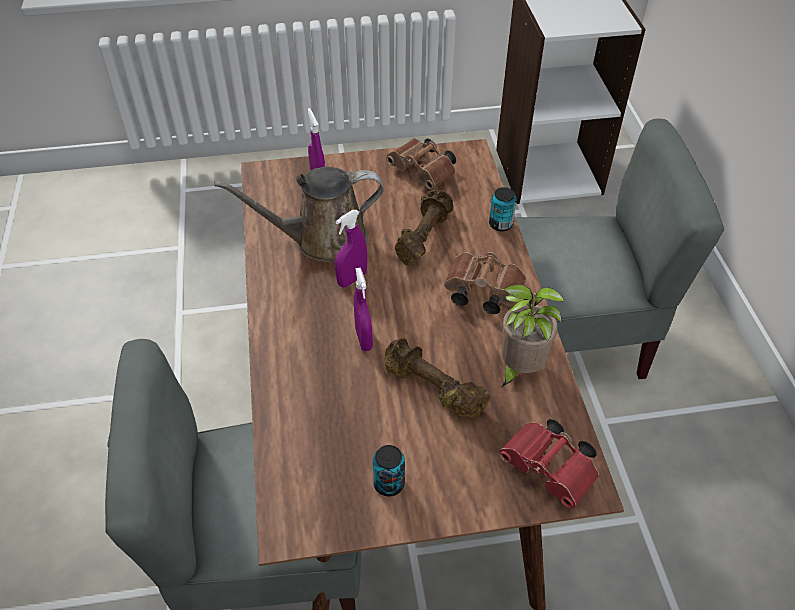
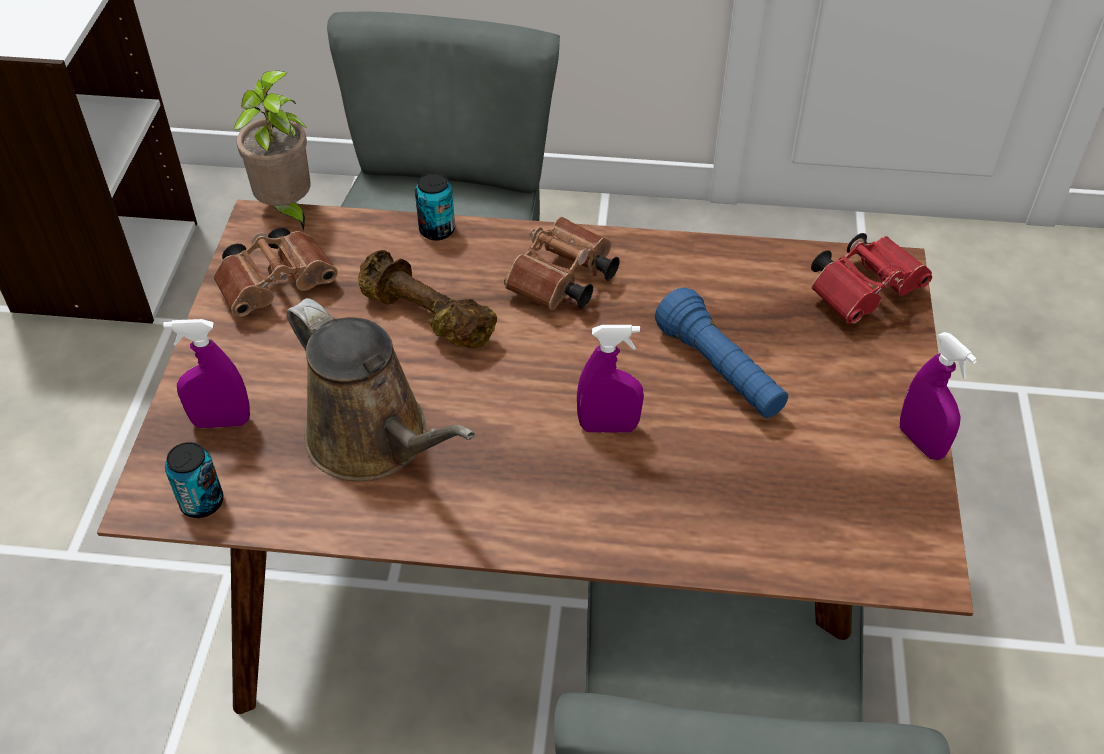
camera: 75 degrees left, 0 degrees up
brown watering can [214,167,384,263] -> brown watering can turned 45 degrees counterclockwise [287,298,475,481]
purple spray bottle [335,210,368,288] -> purple spray bottle moved to [900,332,978,460]
can [373,445,405,497] -> can moved to [165,442,224,518]
brown dumbbell [385,338,490,418] -> blue flashlight [655,288,788,418]
potted plant [502,285,564,387] -> potted plant moved to [233,71,310,231]

